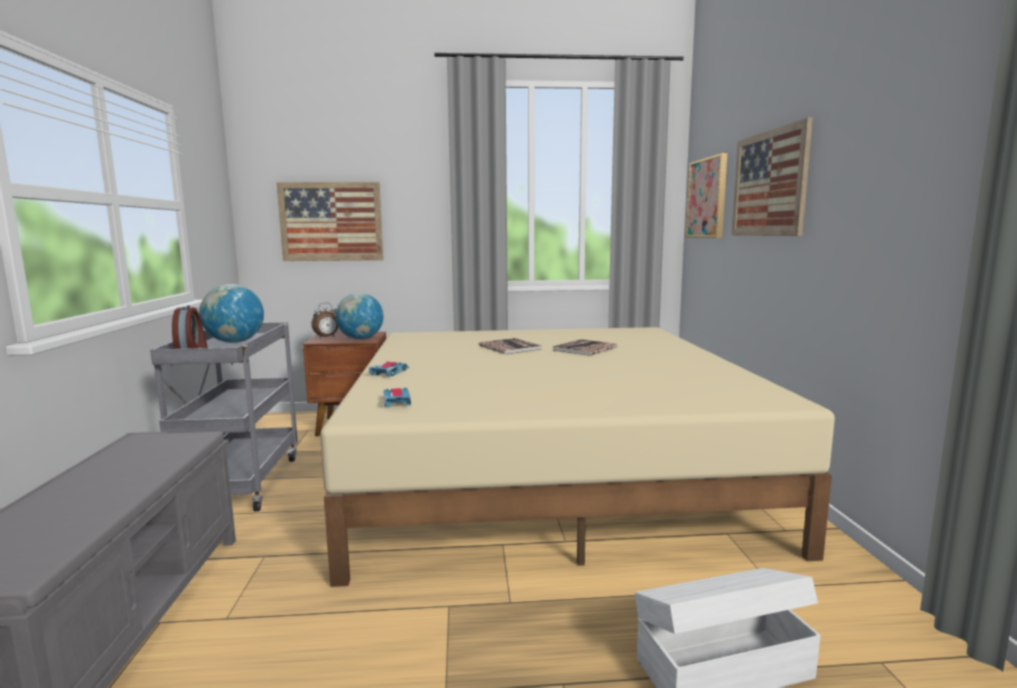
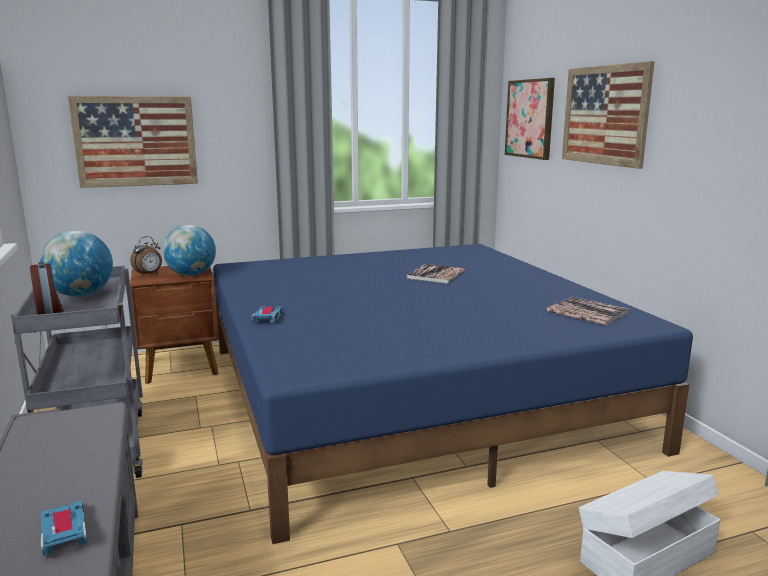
camera: 15 degrees left, 5 degrees up
beige bed [320,327,835,587] -> blue bed [213,244,693,544]
toy car [384,388,411,407] -> toy car moved to [41,501,87,556]
book [479,338,542,354] -> book moved to [546,297,629,326]

